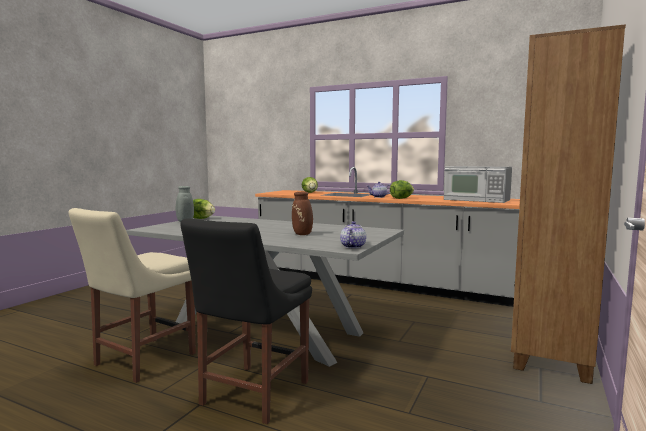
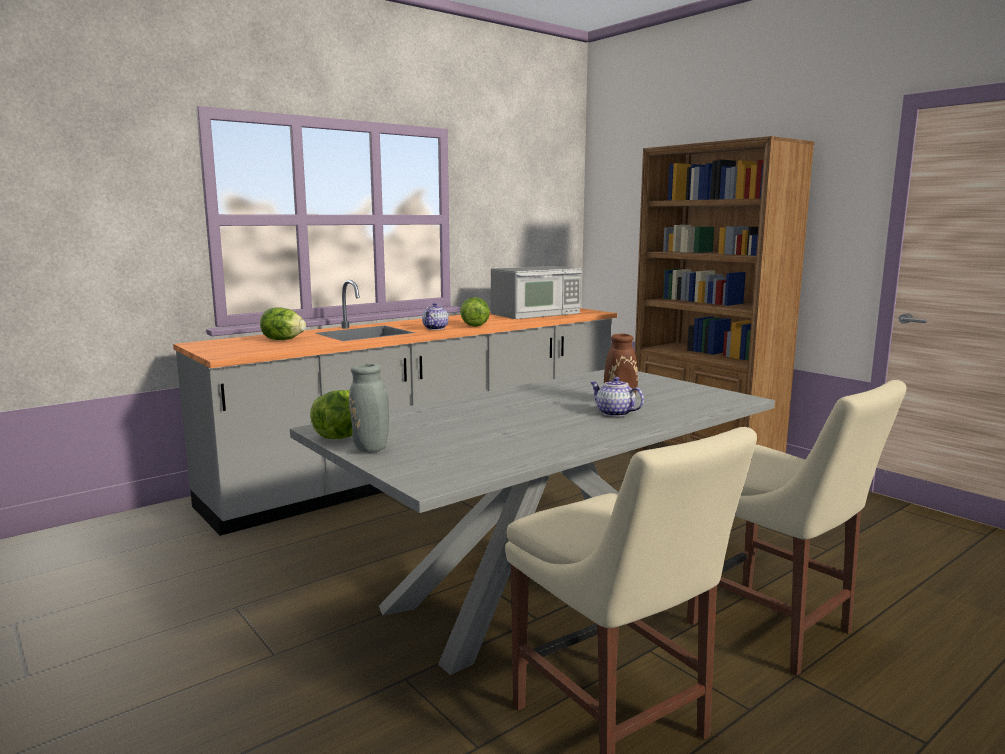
camera: 65 degrees left, 5 degrees up
black chair [180,218,312,424] -> beige chair [687,380,907,676]
teapot [340,221,366,248] -> teapot moved to [590,377,644,417]

